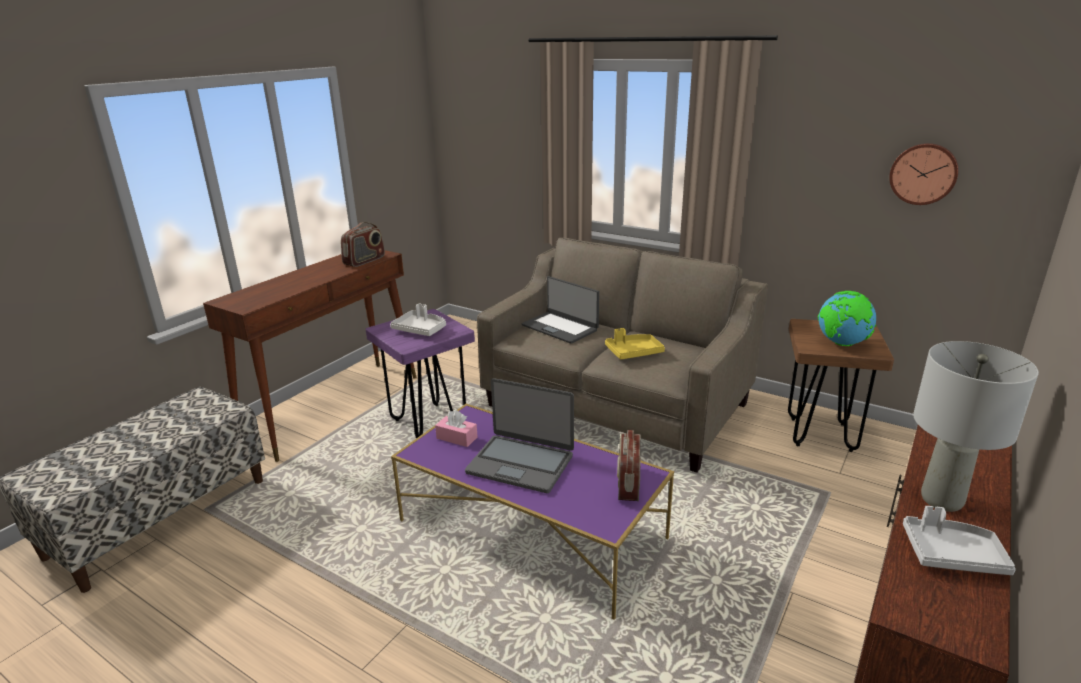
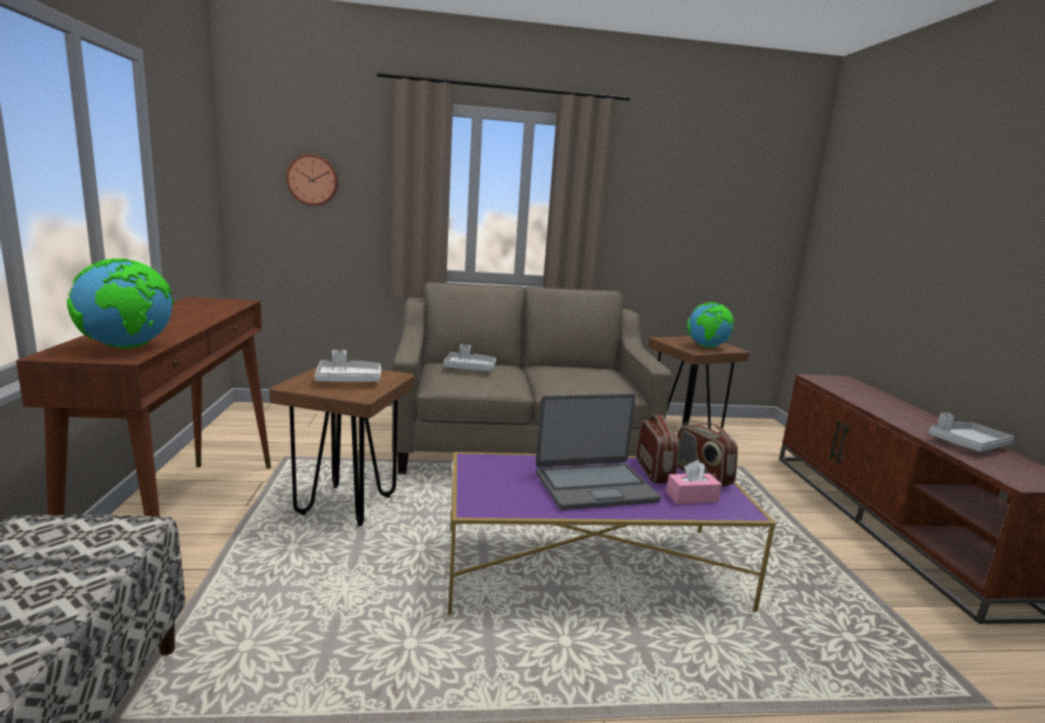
camera: 40 degrees left, 10 degrees down
radio [341,222,385,267] -> radio moved to [637,415,679,484]
purple stool [366,309,475,438] -> brown stool [270,367,414,526]
pink tissue box [435,410,478,447] -> pink tissue box moved to [666,460,722,504]
laptop [522,276,599,344] -> grey tray [443,344,496,371]
yellow tray [605,328,665,359] -> none
wall clock [889,143,959,205] -> wall clock moved to [286,154,338,206]
grey table lamp [913,341,1039,512] -> none
none -> globe [67,258,174,349]

